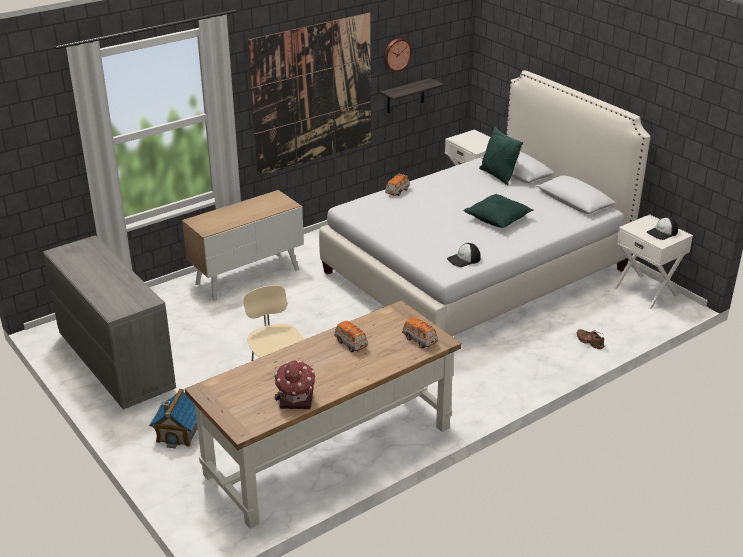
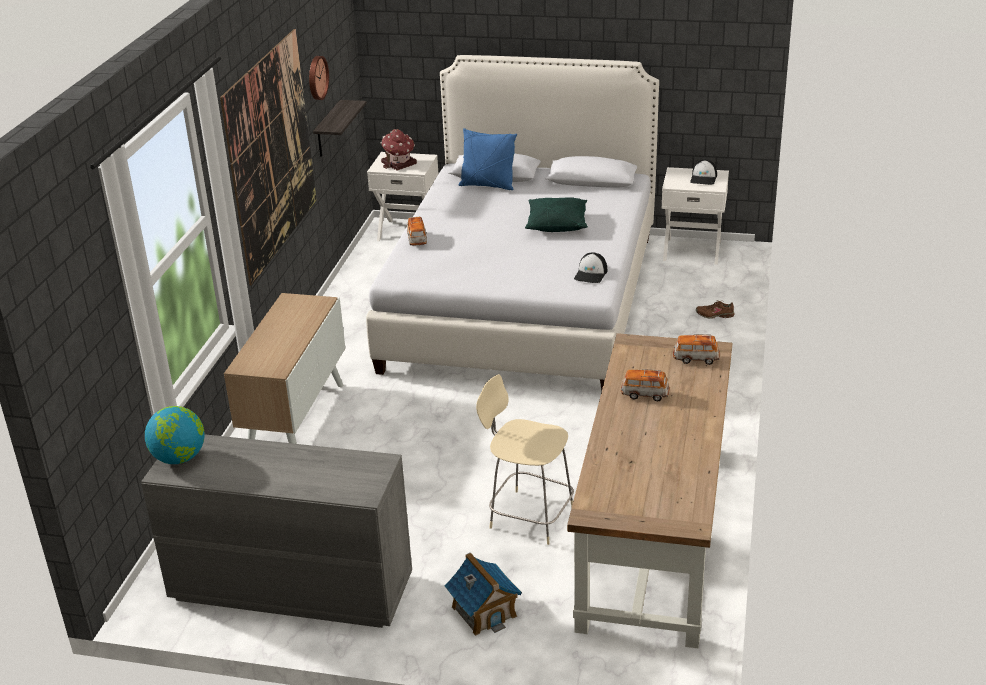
camera: 40 degrees left, 0 degrees up
toy house [274,360,315,409] -> toy house moved to [381,129,417,171]
green pillow [479,126,523,185] -> blue pillow [459,128,517,190]
none -> globe [145,406,205,464]

